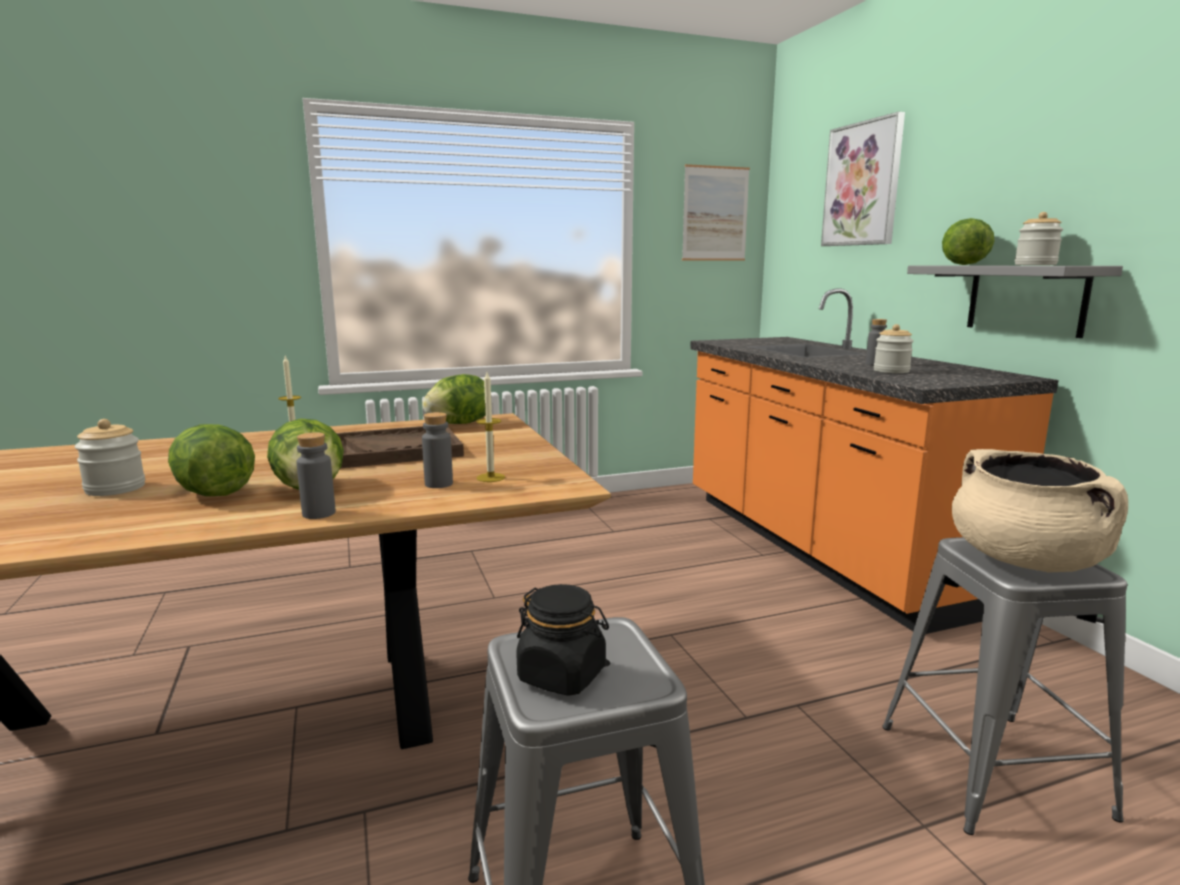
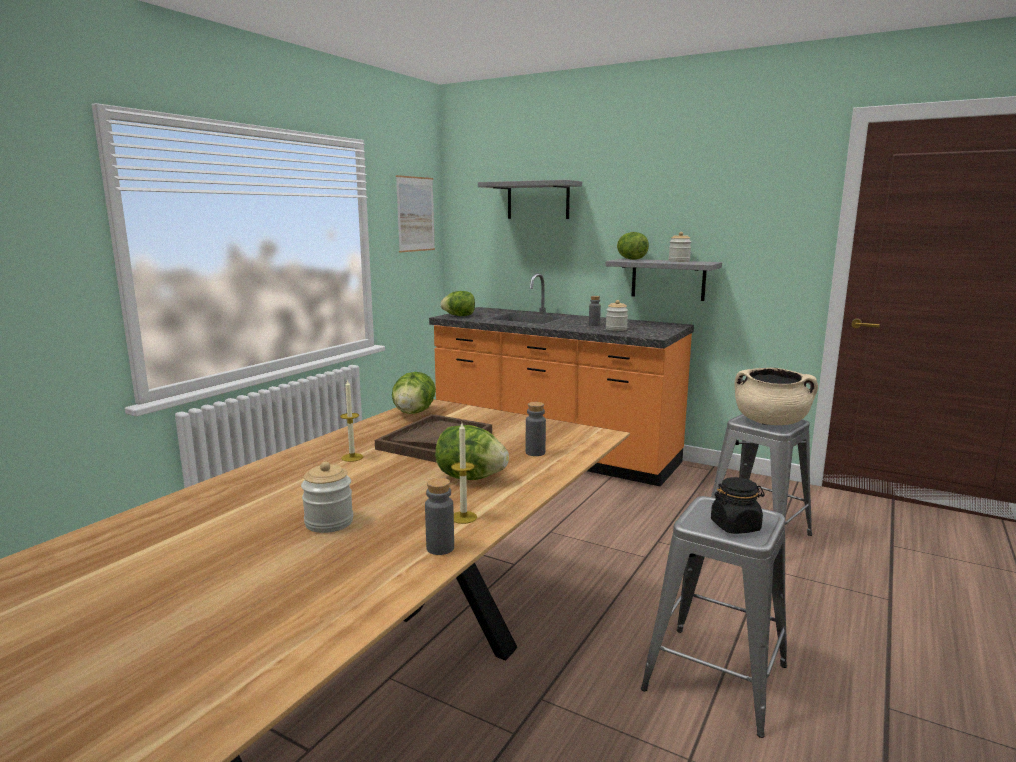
camera: 40 degrees left, 0 degrees up
lettuce [168,424,255,496] -> lettuce moved to [440,291,475,316]
grey bottle [296,432,335,519] -> grey bottle moved to [425,478,454,555]
candle [476,372,505,482] -> candle moved to [451,423,477,524]
picture [821,112,905,246] -> grey shelf [478,180,582,219]

